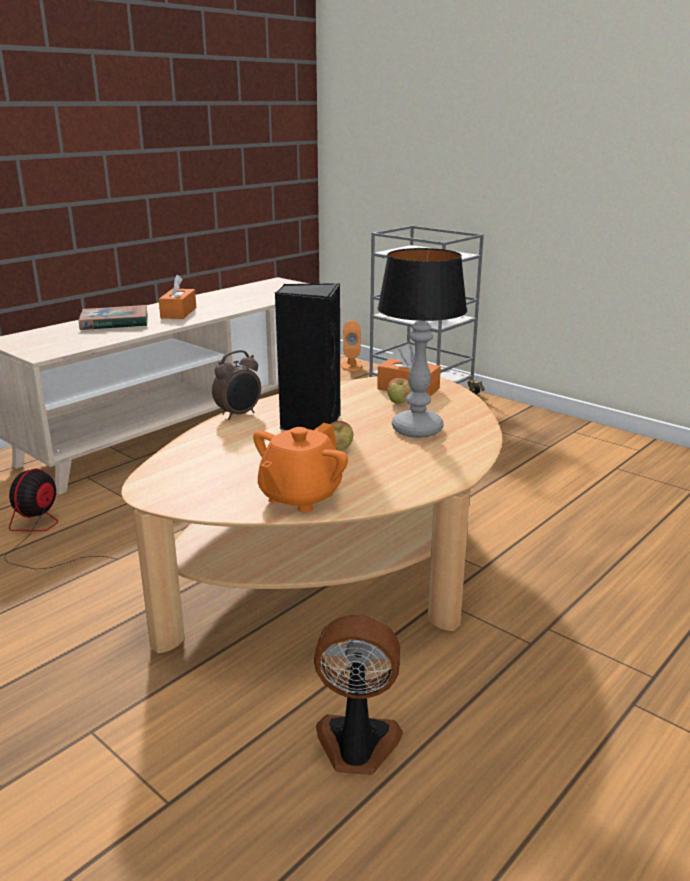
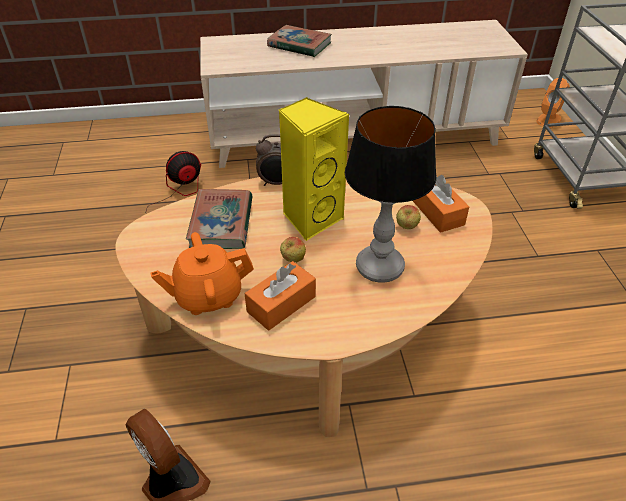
camera: 40 degrees right, 20 degrees up
orange tissue box [159,275,196,319] -> orange tissue box moved to [245,261,316,330]
black speaker [275,283,340,430] -> yellow speaker [279,97,349,241]
none -> book [186,189,252,249]

